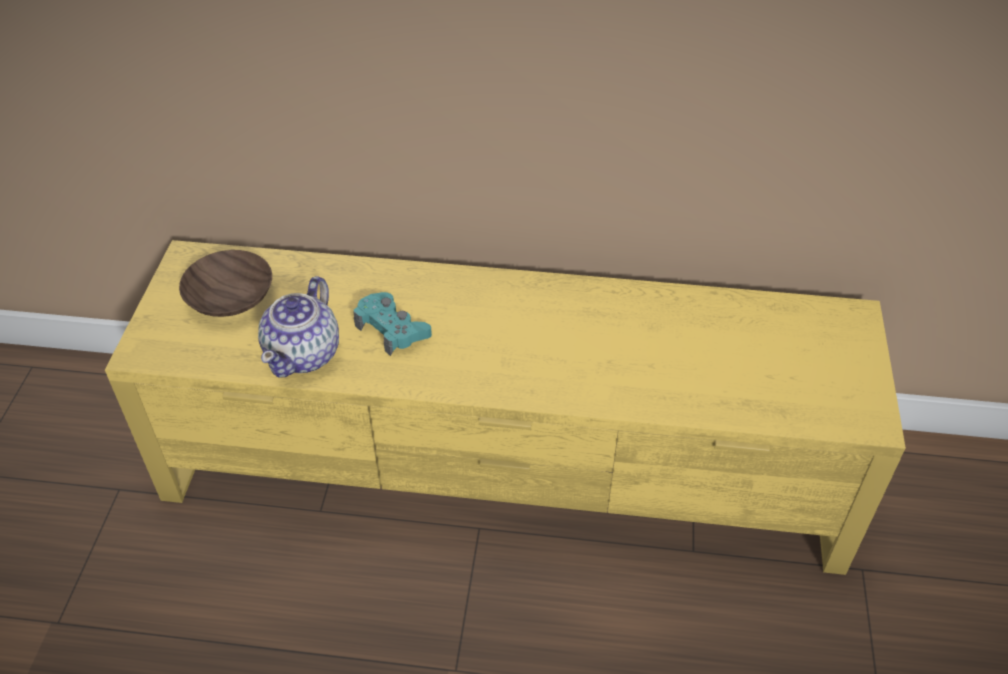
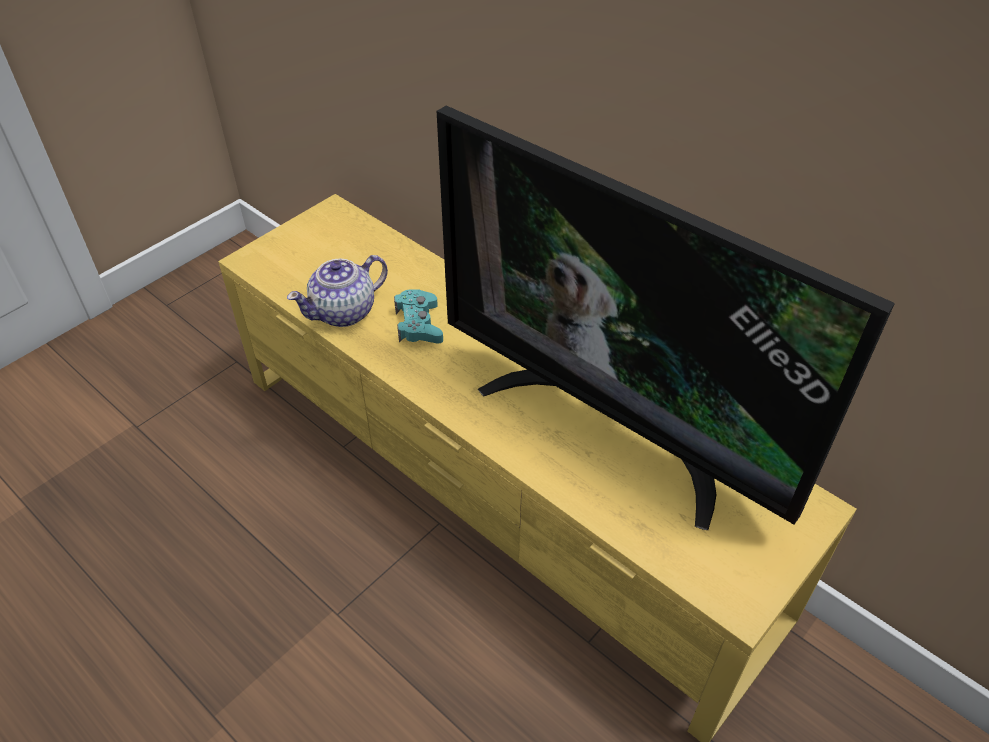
camera: 35 degrees right, 0 degrees up
brown bowl [179,250,272,317] -> none
none -> television [437,106,895,530]

